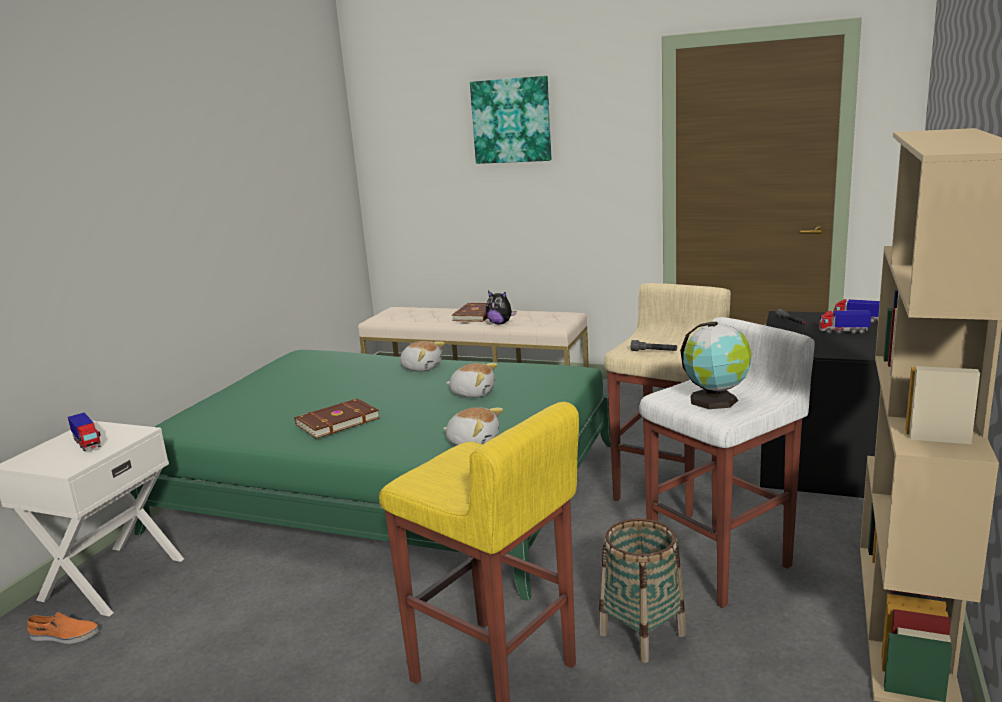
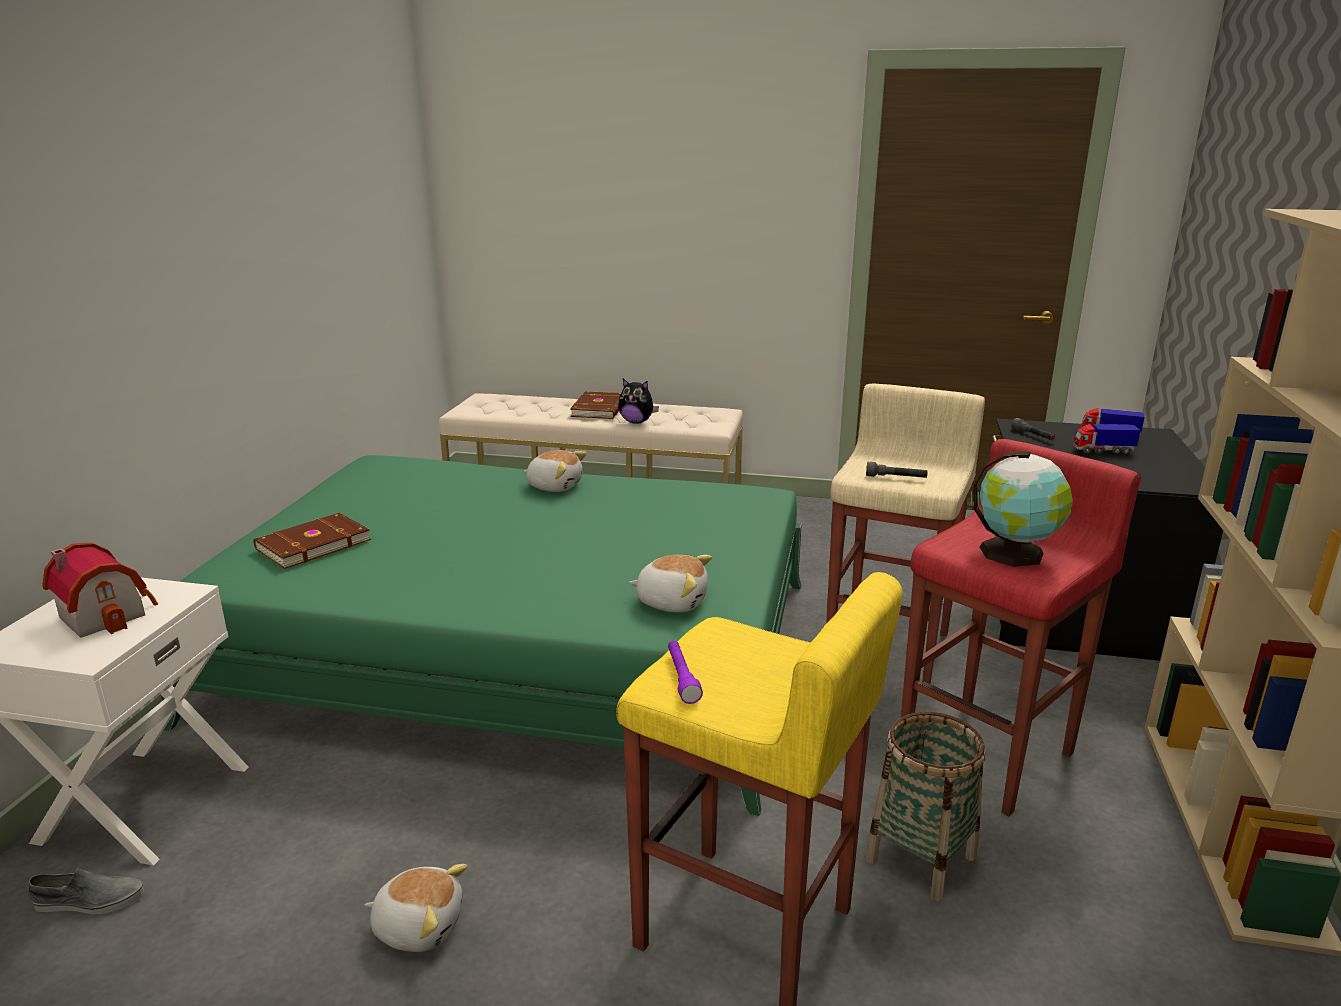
camera: 10 degrees left, 5 degrees up
orange shoe [27,612,99,644] -> grey shoe [29,867,145,914]
toy truck [68,413,101,451] -> toy house [42,542,158,638]
brown book [295,398,380,439] -> brown book moved to [253,513,371,569]
plush toy [446,363,497,398] -> plush toy moved to [365,864,468,952]
picture [470,76,552,164] -> none
white stool [639,317,815,608] -> red stool [901,439,1141,816]
none -> purple flashlight [668,641,703,704]

